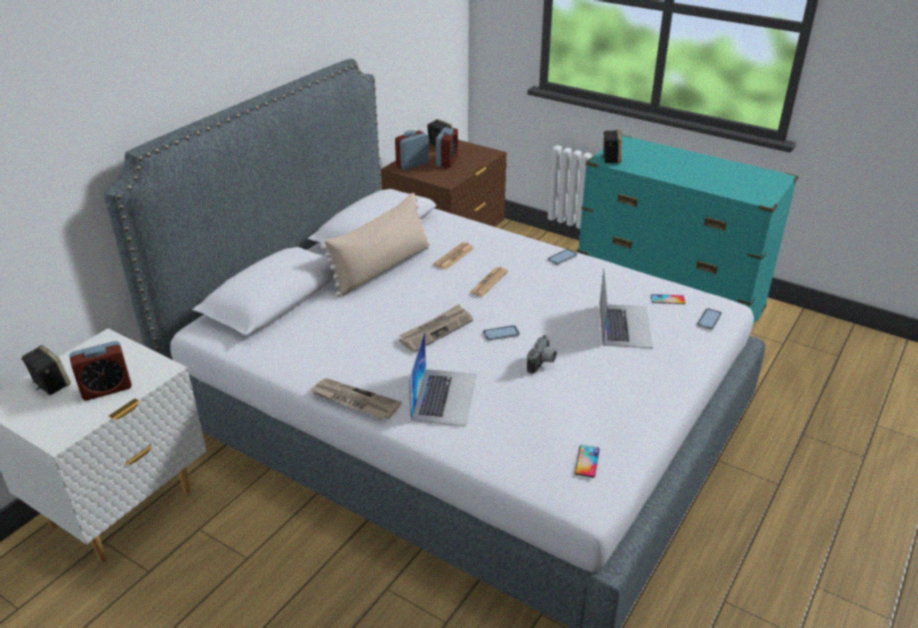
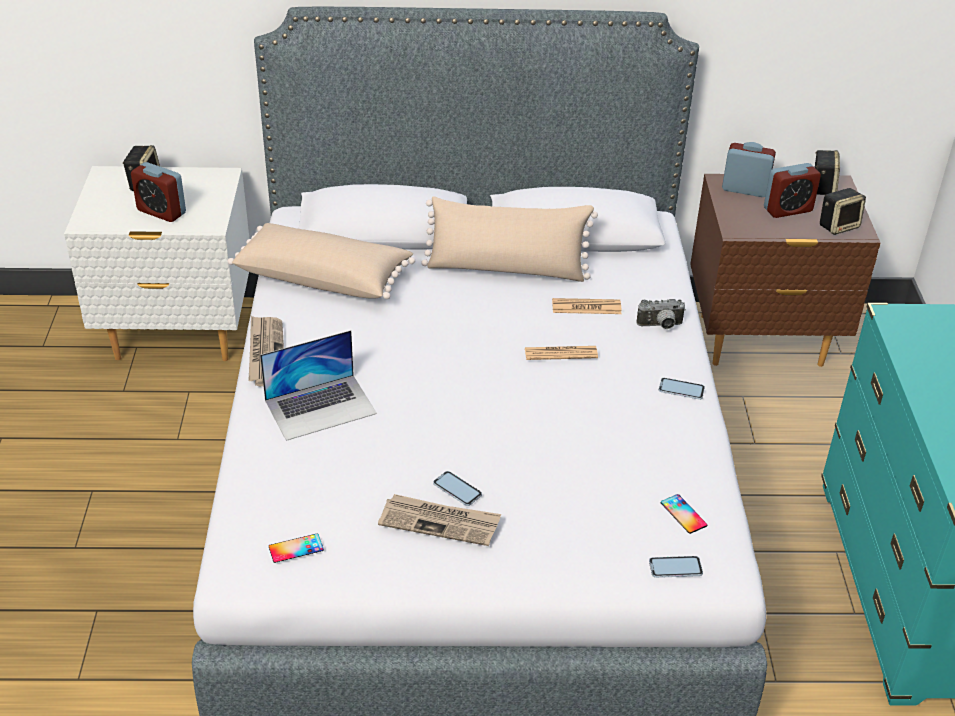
camera: 55 degrees right, 5 degrees up
newspaper [399,304,473,352] -> newspaper moved to [378,494,501,546]
phone [483,325,520,341] -> phone moved to [433,471,482,506]
camera [527,335,557,374] -> camera moved to [636,299,686,329]
laptop [599,269,653,348] -> none
speaker [601,130,622,163] -> speaker moved to [820,188,866,235]
none -> beige pillow [228,223,415,299]

